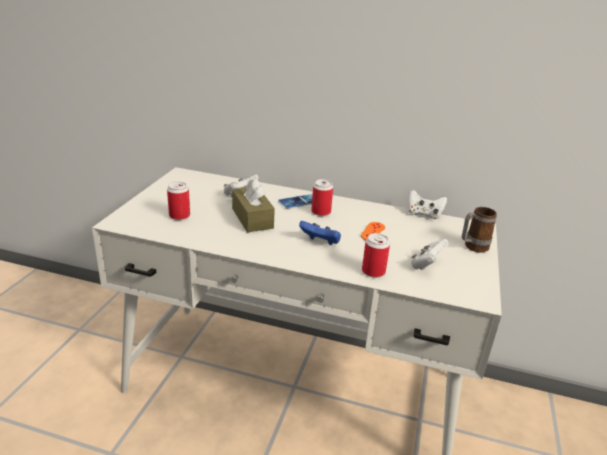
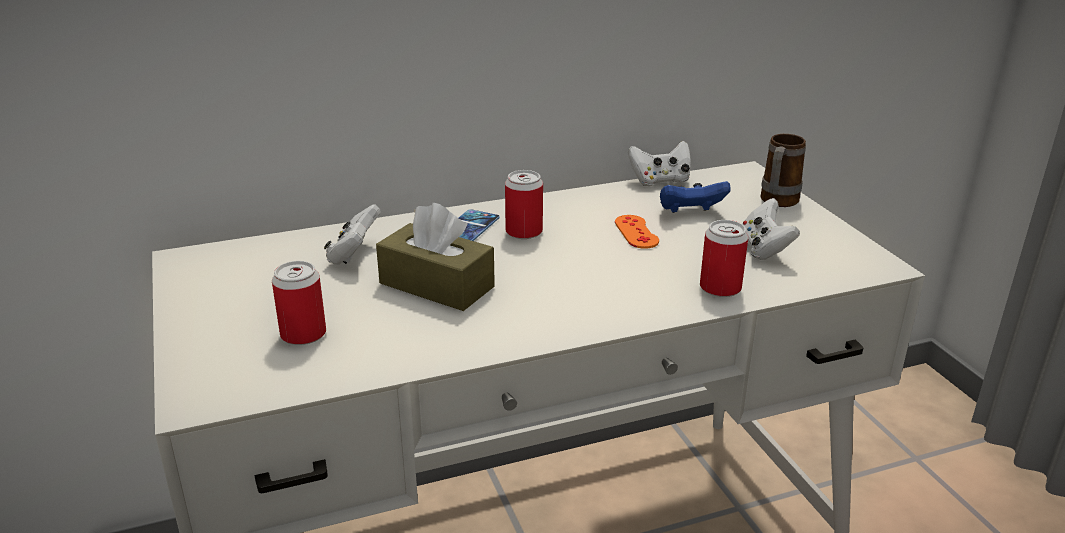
camera: 35 degrees left, 0 degrees up
blue game controller [299,221,341,245] -> blue game controller moved to [660,181,731,213]

